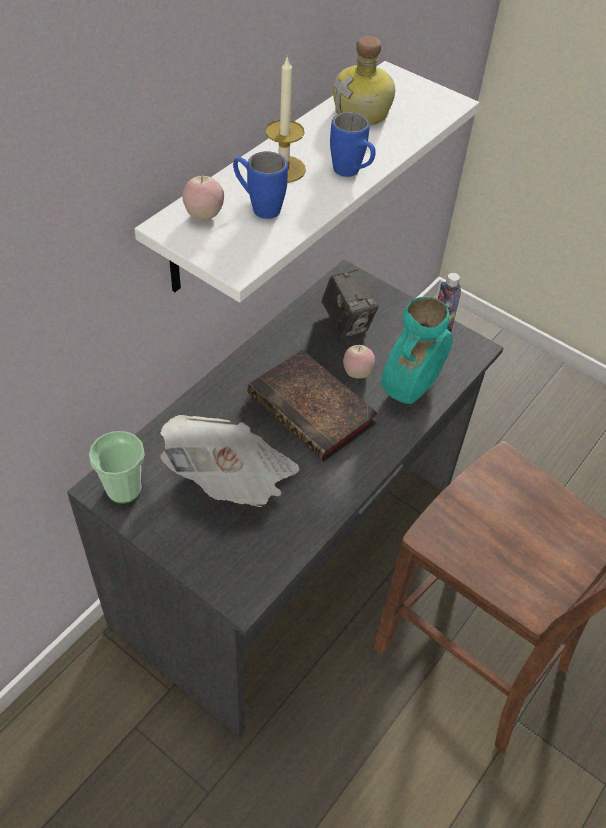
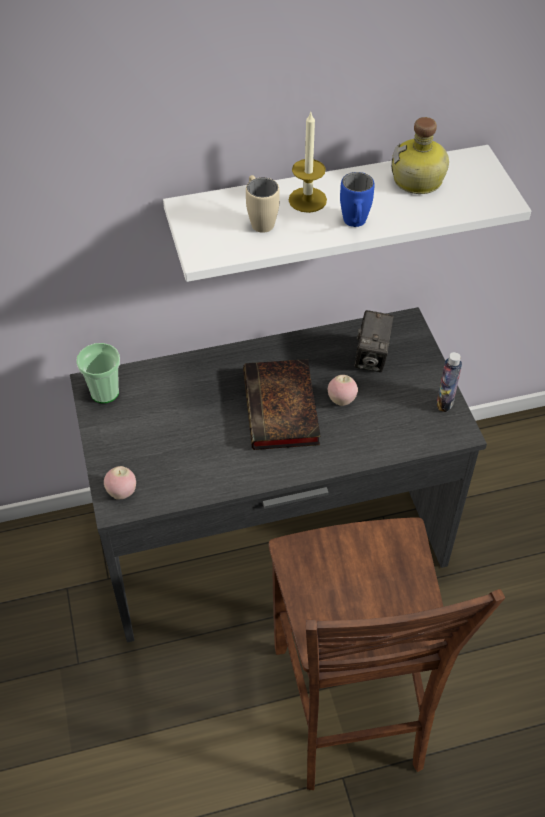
camera: 40 degrees right, 0 degrees up
newspaper [160,415,300,507] -> none
apple [182,176,224,220] -> apple moved to [104,466,136,500]
blue mug [233,151,288,219] -> beige mug [246,175,280,233]
turquoise vase [381,296,452,404] -> none

